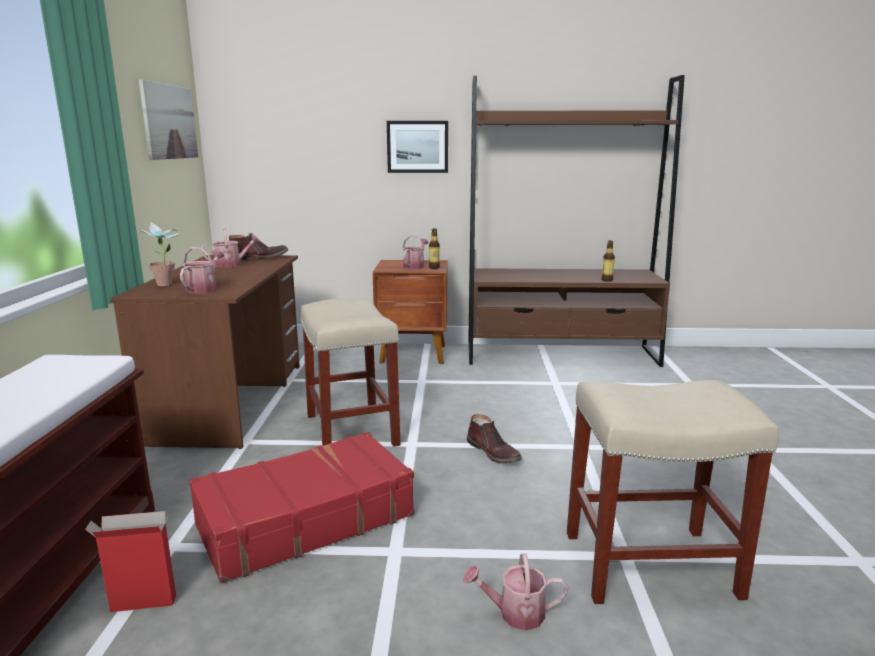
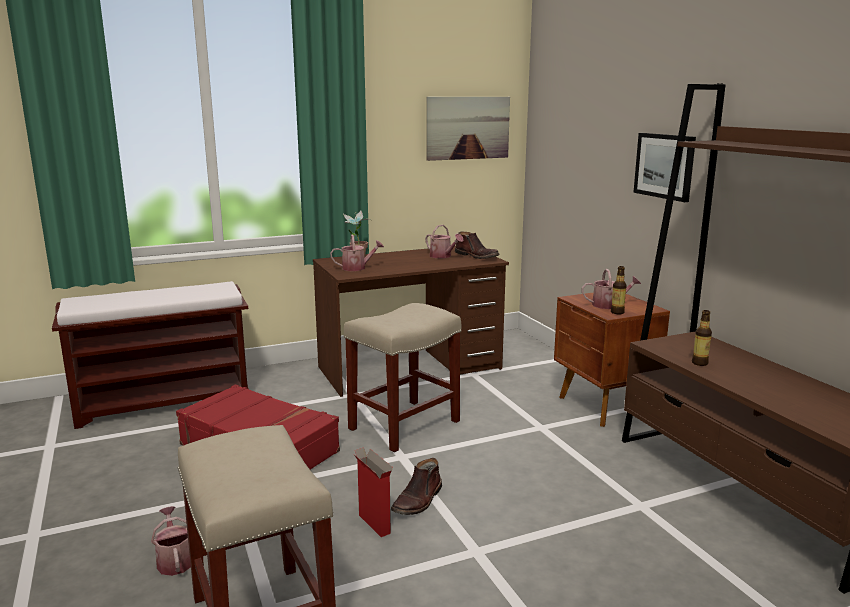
camera: 65 degrees right, 0 degrees up
cardboard box [85,511,176,612] -> cardboard box moved to [354,447,393,537]
bottle [602,240,615,282] -> bottle moved to [692,310,712,366]

